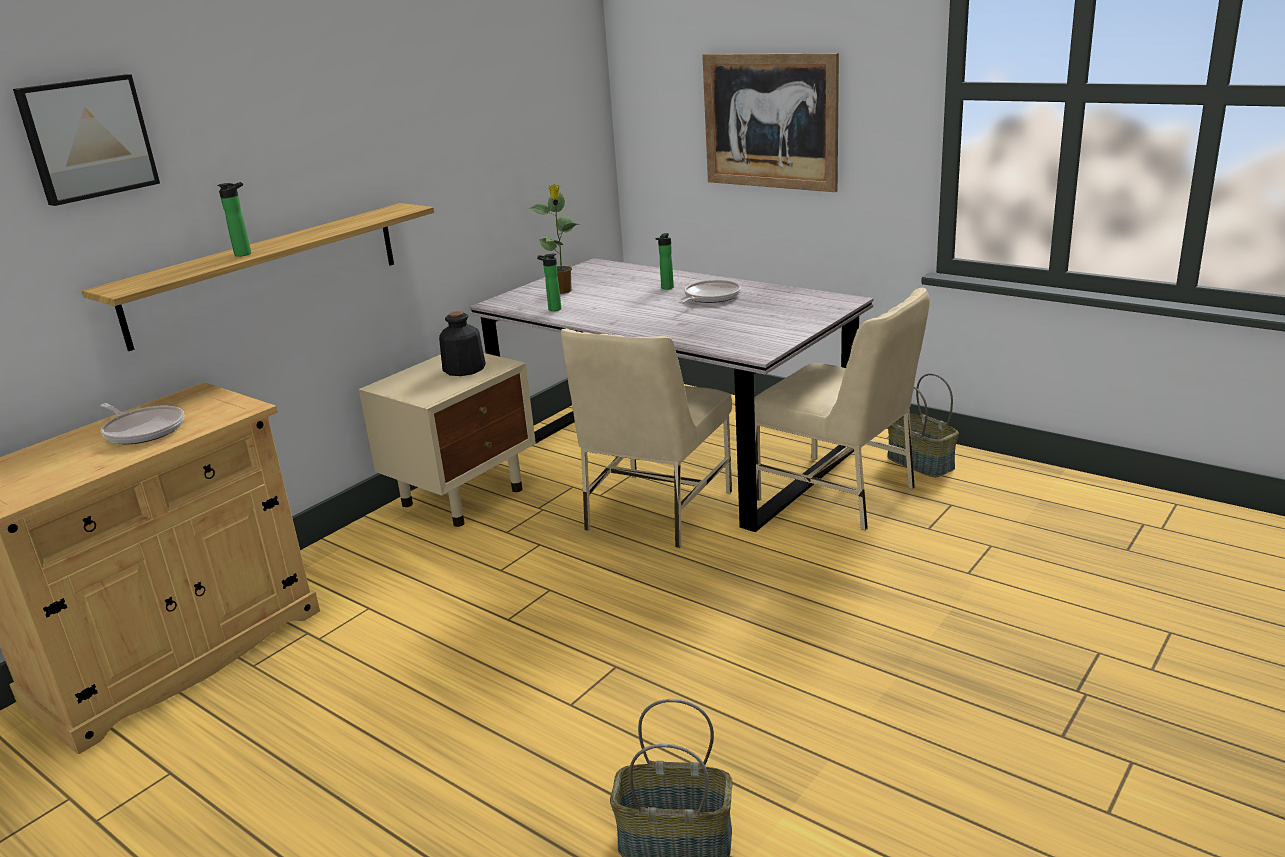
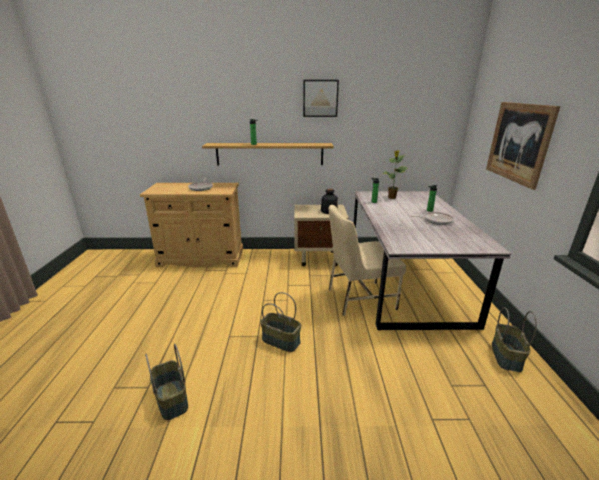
camera: 50 degrees right, 0 degrees up
picture [13,74,160,206] -> picture moved to [303,80,339,117]
beige chair [754,288,930,531] -> none
none -> basket [260,292,301,352]

